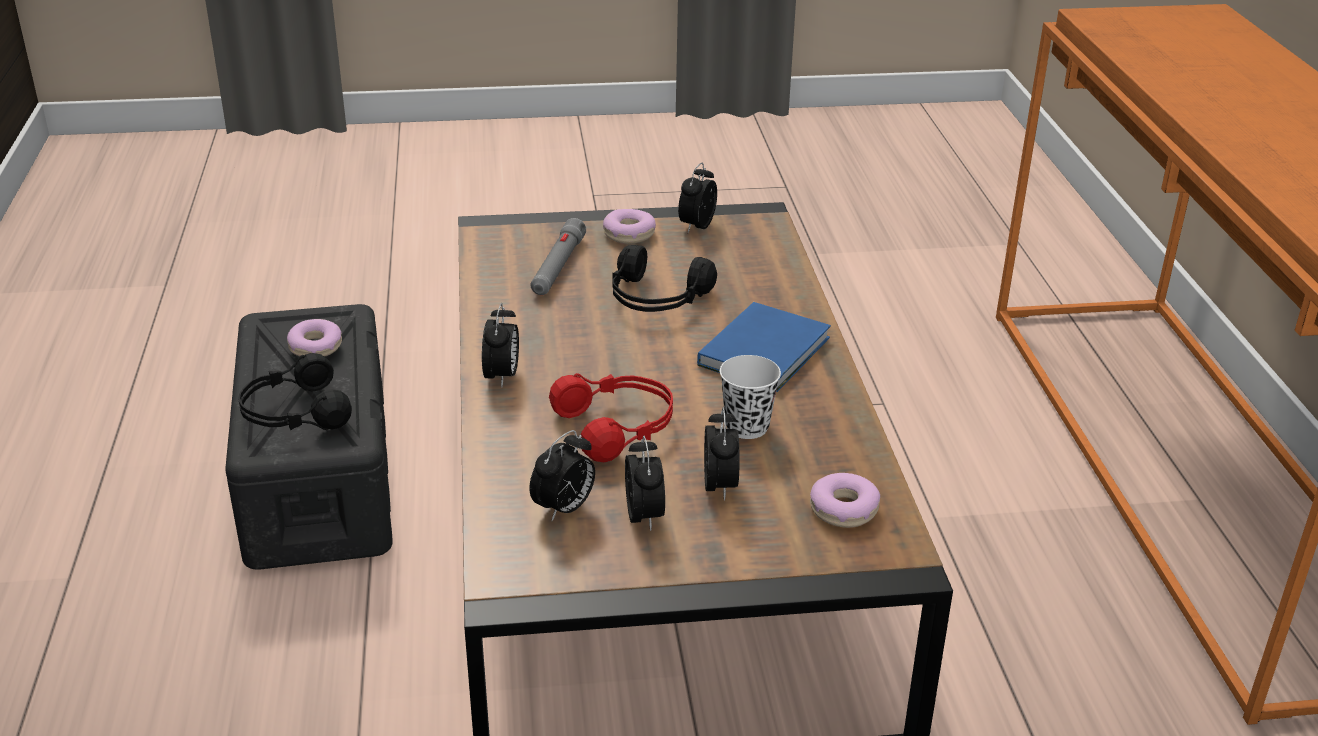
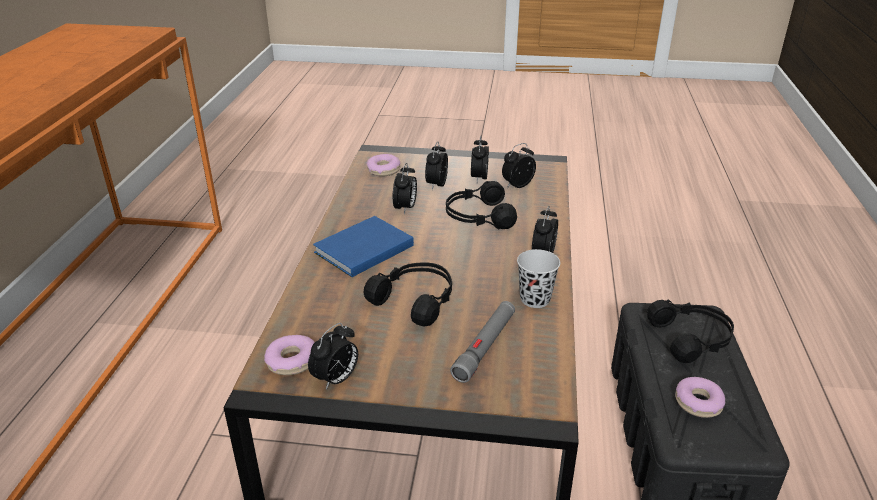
camera: 165 degrees left, 0 degrees up
red headphones [549,373,673,462] -> black headphones [446,181,517,229]
donut [603,209,656,244] -> donut moved to [264,335,315,375]
white cup [720,355,781,439] -> alarm clock [393,163,417,215]
none -> black cup [517,249,560,308]

